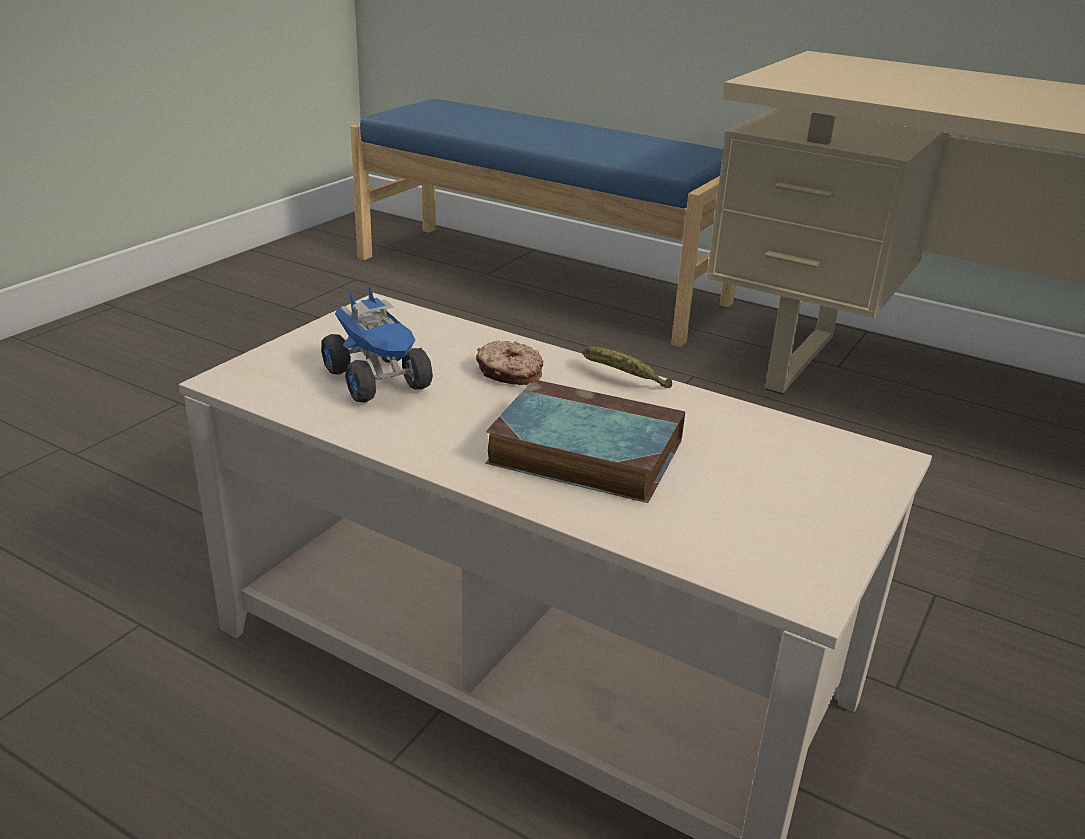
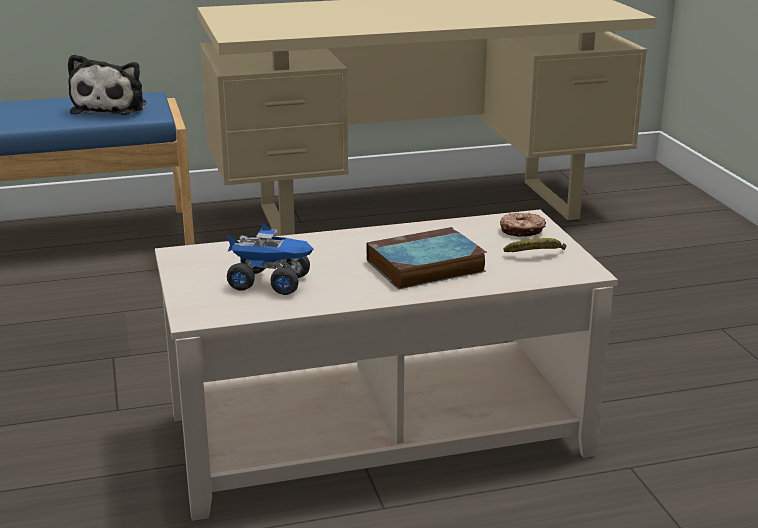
camera: 45 degrees left, 5 degrees down
donut [476,340,543,385] -> donut moved to [500,212,546,237]
banana [583,346,672,388] -> banana moved to [504,238,566,252]
none -> plush toy [68,54,146,115]

